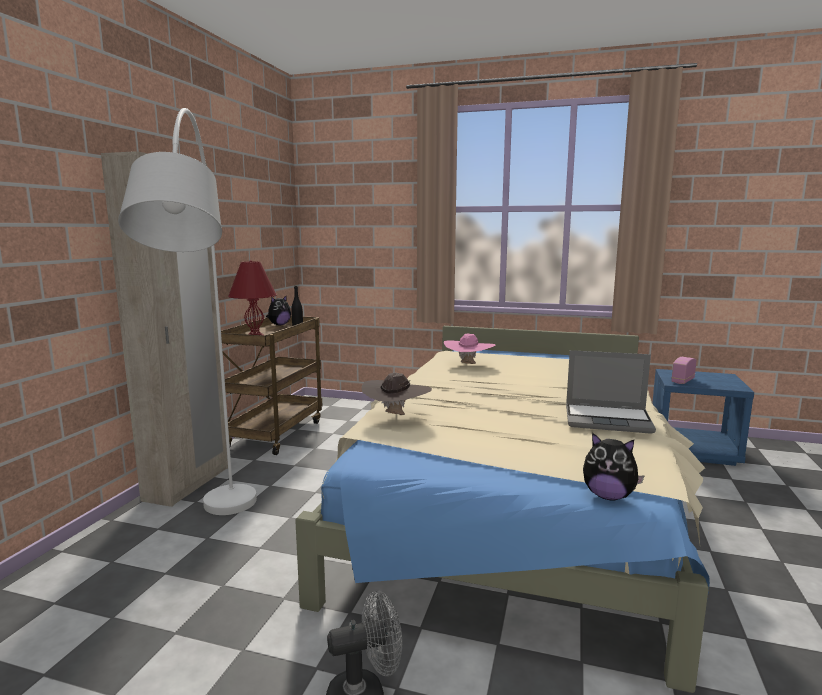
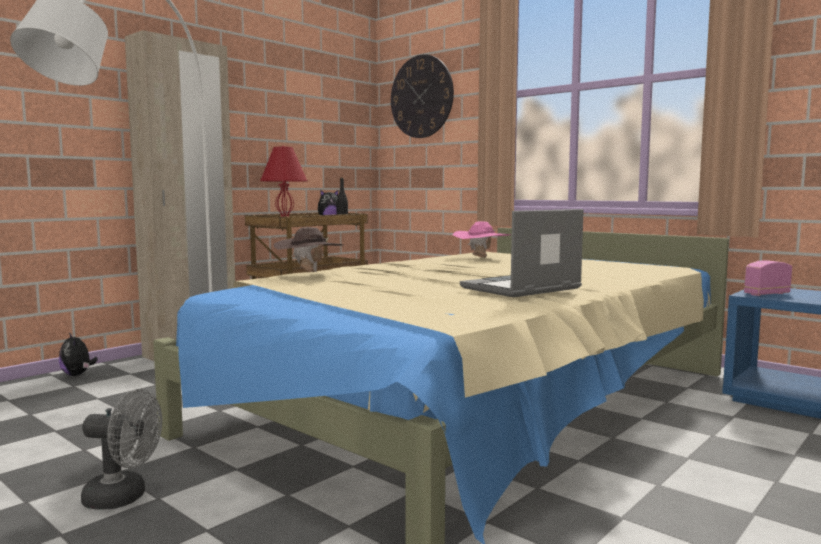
camera: 25 degrees right, 5 degrees down
laptop [566,350,656,434] -> laptop turned 105 degrees clockwise [460,209,584,297]
plush toy [583,432,645,500] -> plush toy moved to [59,333,98,376]
none -> wall clock [391,54,454,138]

